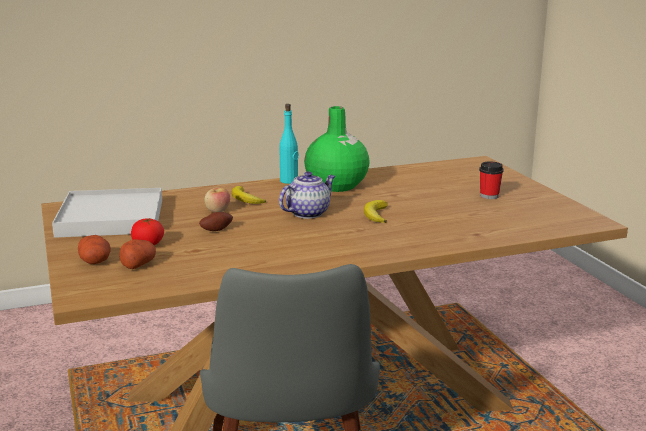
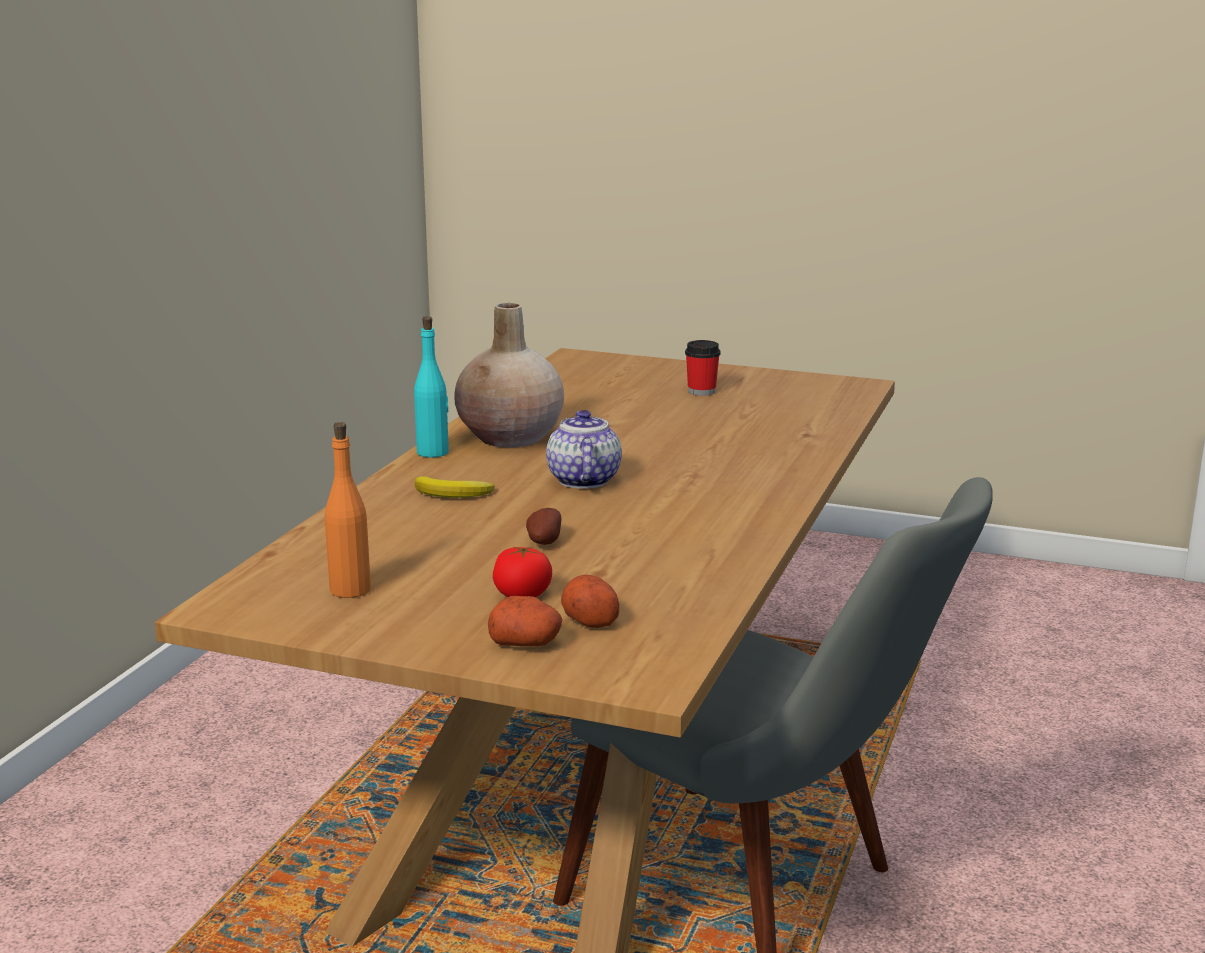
camera: 50 degrees left, 0 degrees up
white tray [52,188,162,238] -> orange bottle [325,422,371,598]
apple [204,188,230,212] -> none
green vase [304,106,370,192] -> beige vase [454,303,564,447]
banana [364,200,388,223] -> none

